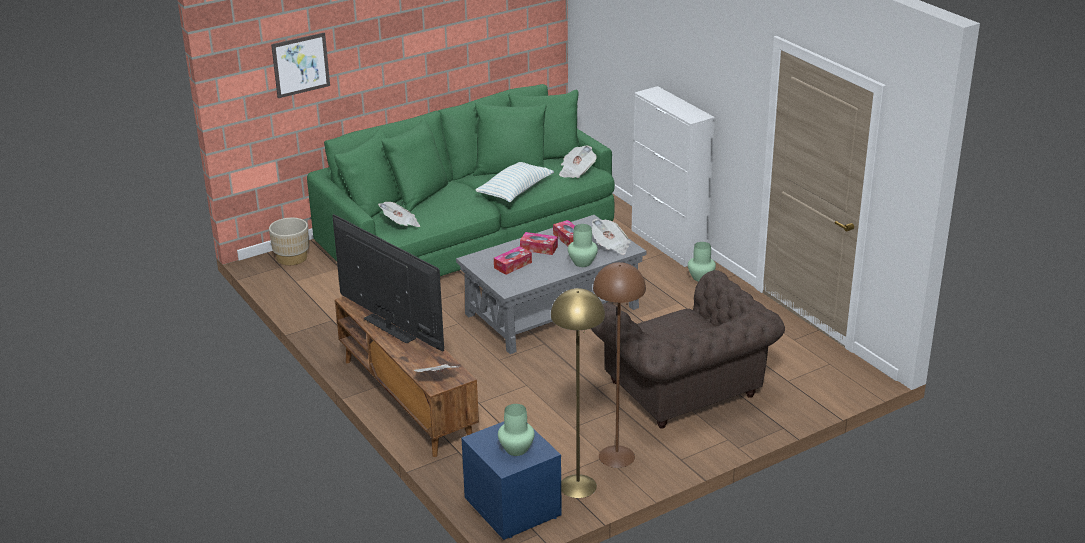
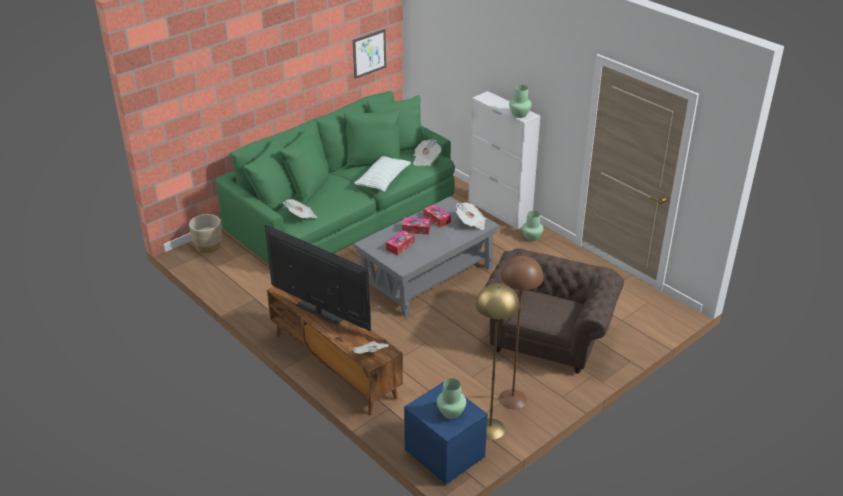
camera: 10 degrees left, 5 degrees up
picture [271,32,330,98] -> picture moved to [353,29,386,79]
green vase [568,224,598,267] -> green vase moved to [509,85,532,118]
brown armchair [591,270,785,429] -> brown armchair turned 120 degrees counterclockwise [485,248,624,373]

